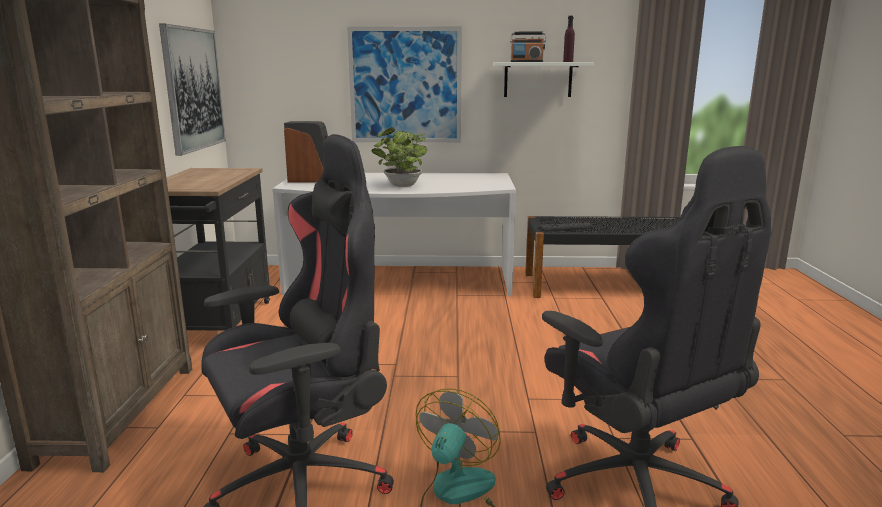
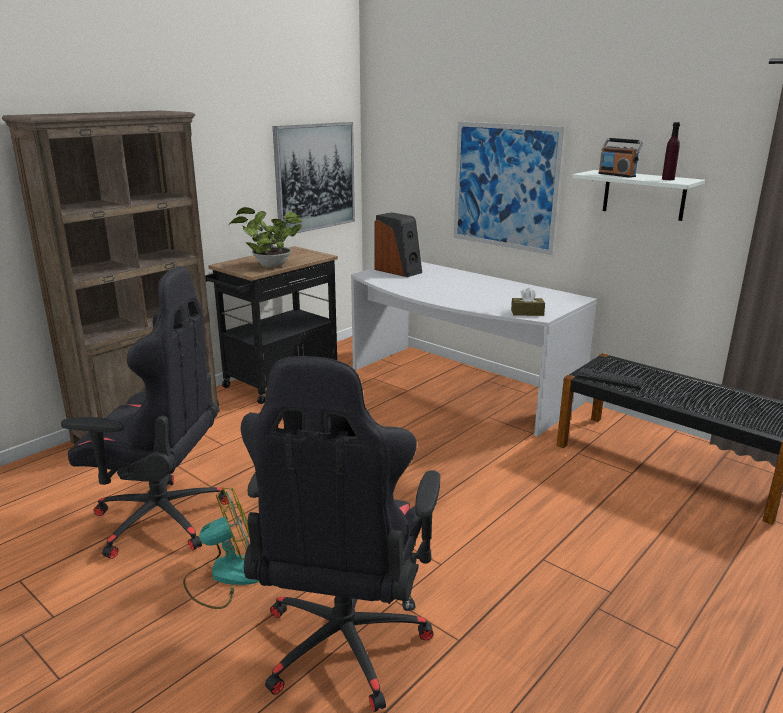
camera: 40 degrees right, 5 degrees up
potted plant [372,127,427,187] -> potted plant moved to [229,207,302,268]
none -> brown tissue box [511,288,545,316]

